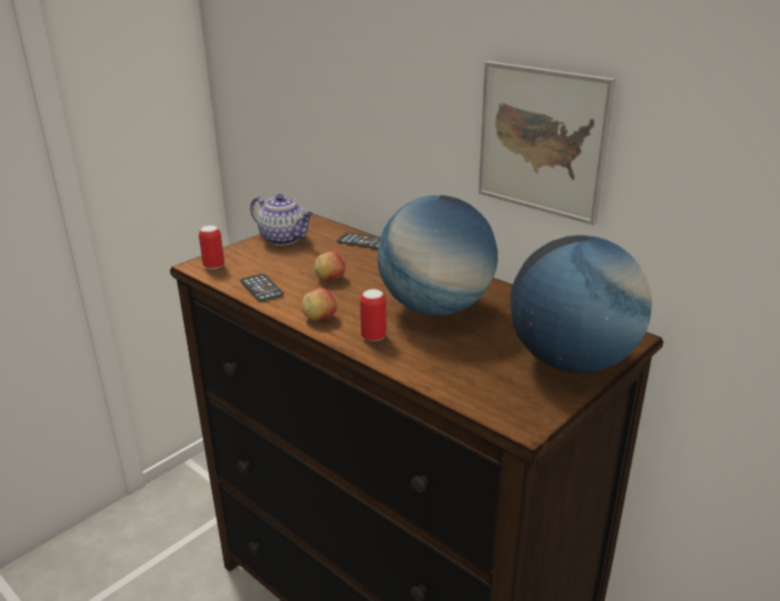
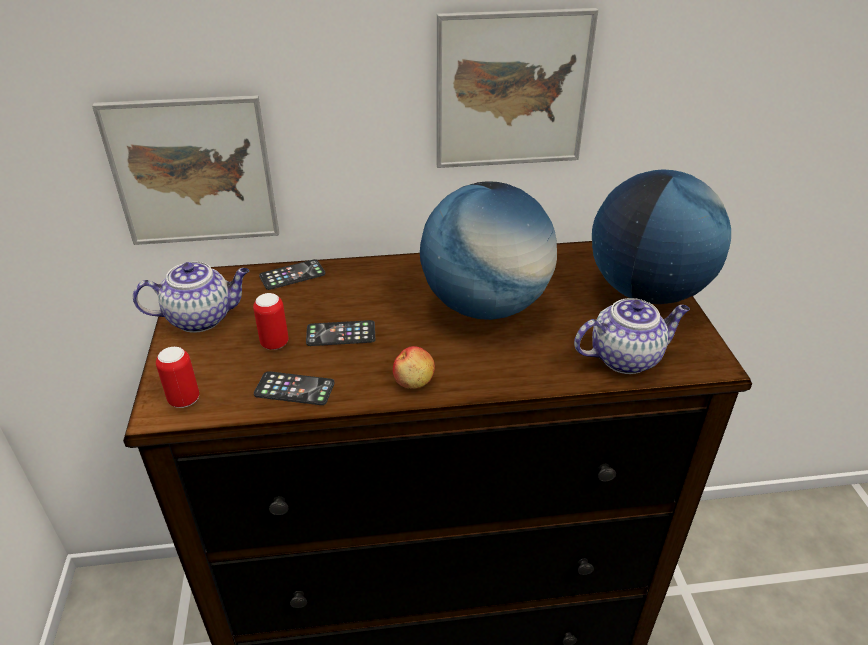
camera: 50 degrees left, 10 degrees up
apple [314,252,345,280] -> phone [306,320,375,346]
can [360,289,387,341] -> can moved to [253,293,289,350]
none -> picture [92,95,279,245]
none -> teapot [574,298,690,374]

